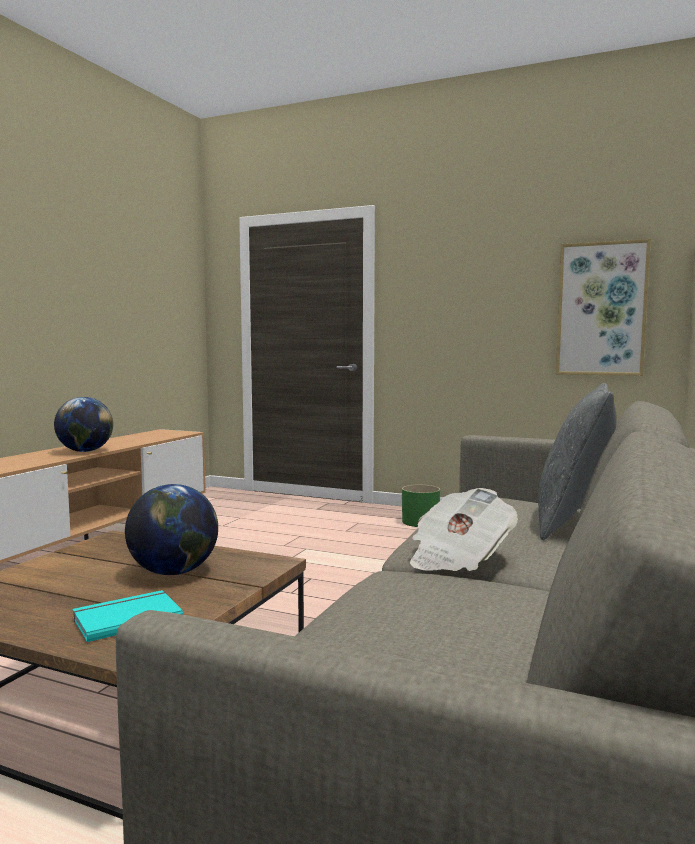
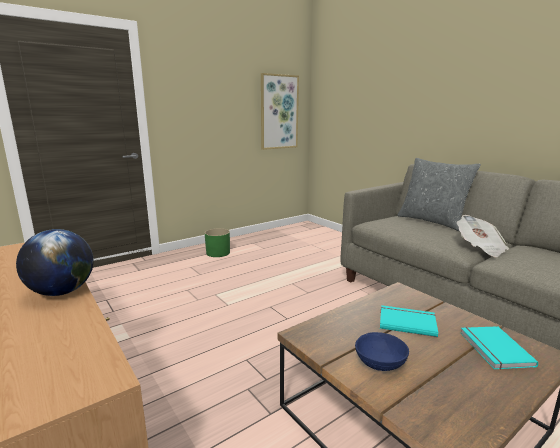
camera: 60 degrees left, 10 degrees up
globe [125,484,218,575] -> turquoise book [380,305,438,337]
none -> blue bowl [355,332,409,371]

